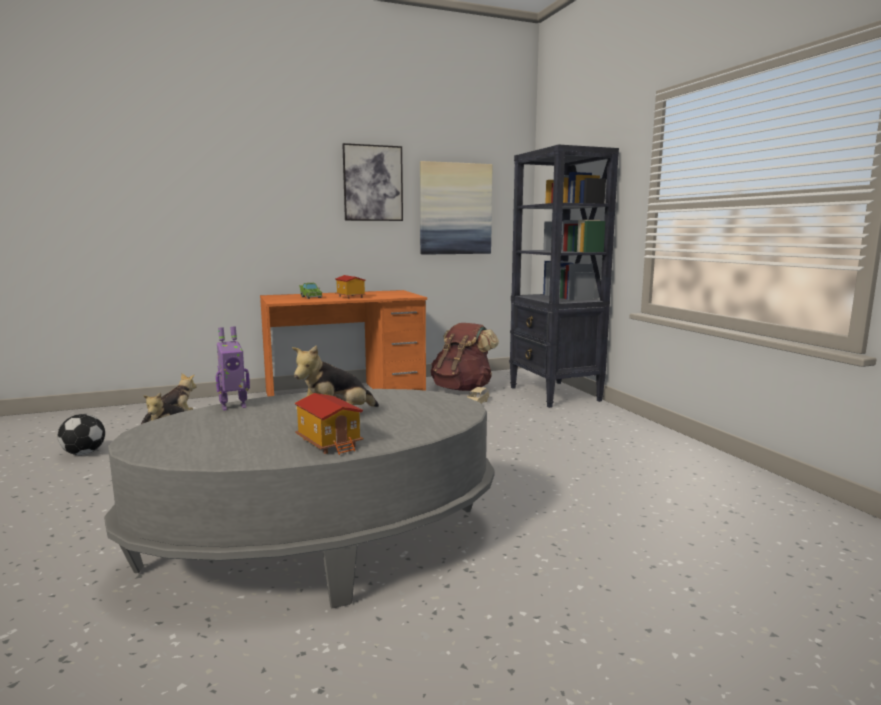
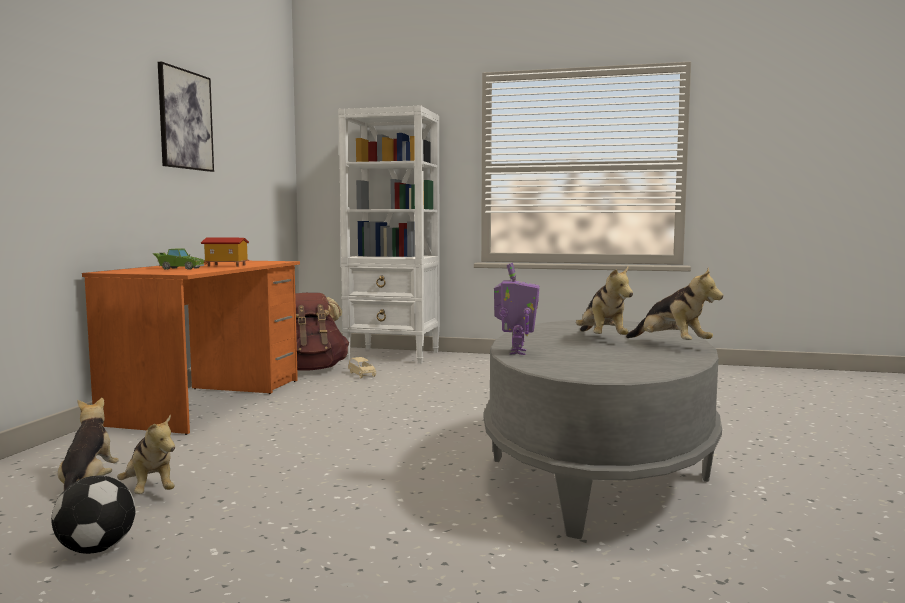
camera: 55 degrees left, 5 degrees down
toy house [294,393,363,455] -> plush toy [626,268,723,340]
picture [420,161,493,255] -> none
black bookcase [509,144,619,408] -> white bookcase [338,105,440,364]

